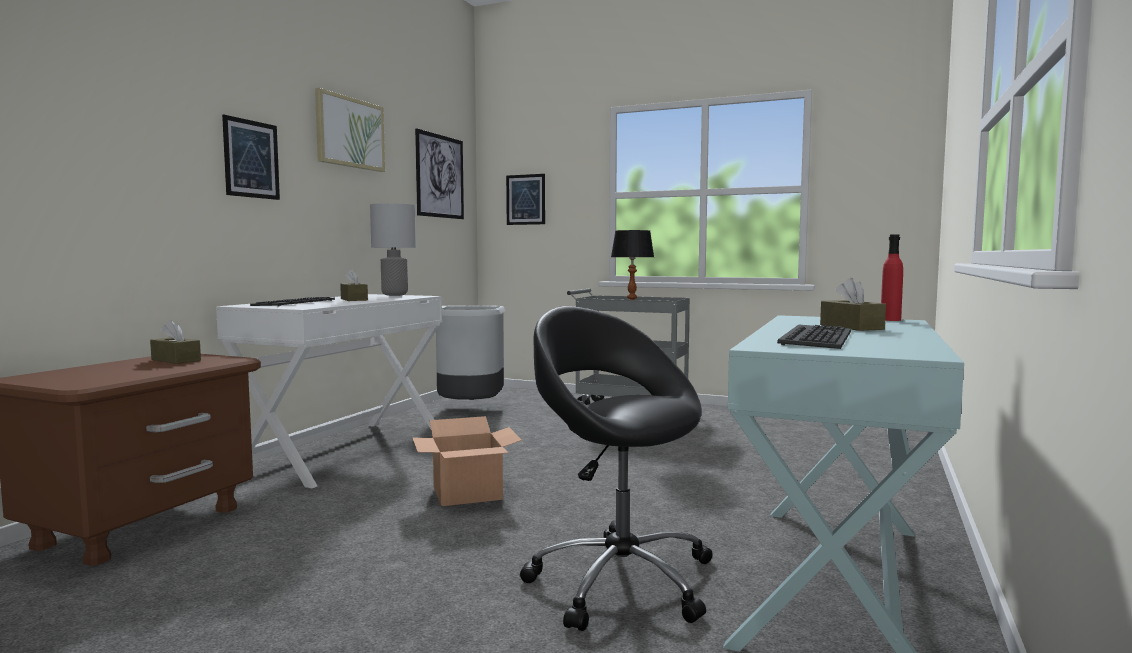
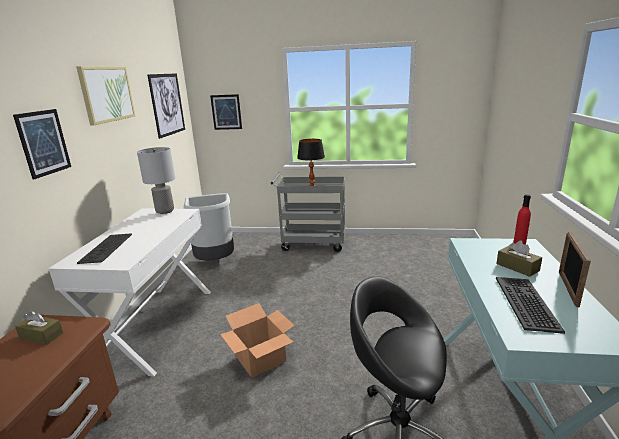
camera: 15 degrees left, 15 degrees up
brown tissue box [340,269,368,301] -> none
none -> picture frame [559,232,591,307]

